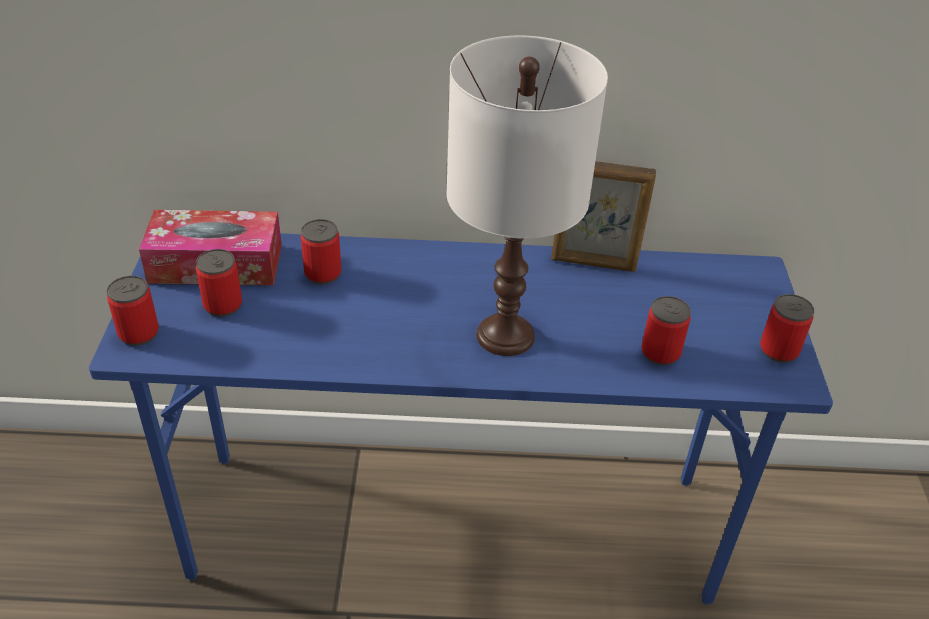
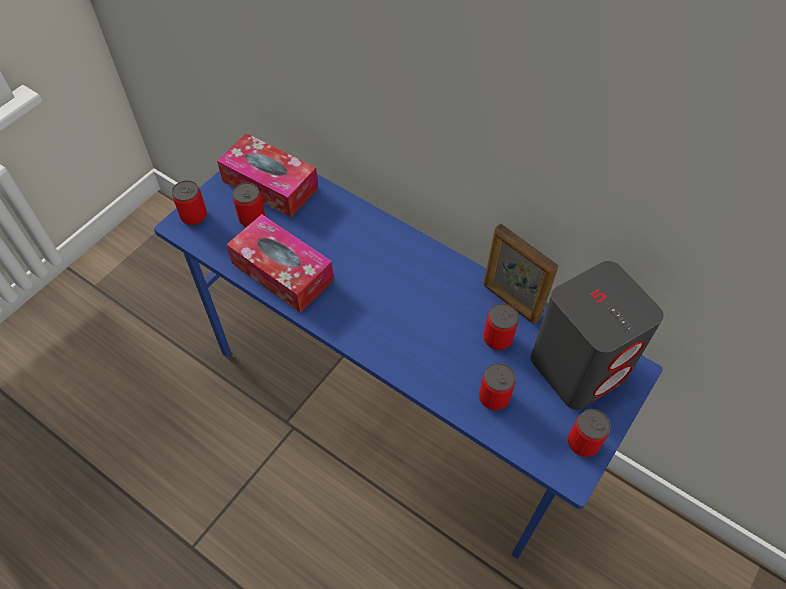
camera: 35 degrees right, 15 degrees up
can [301,219,341,285] -> can moved to [484,303,518,350]
white table lamp [446,35,608,356] -> none
none -> tissue box [226,214,334,313]
none -> grey speaker [531,261,664,410]

